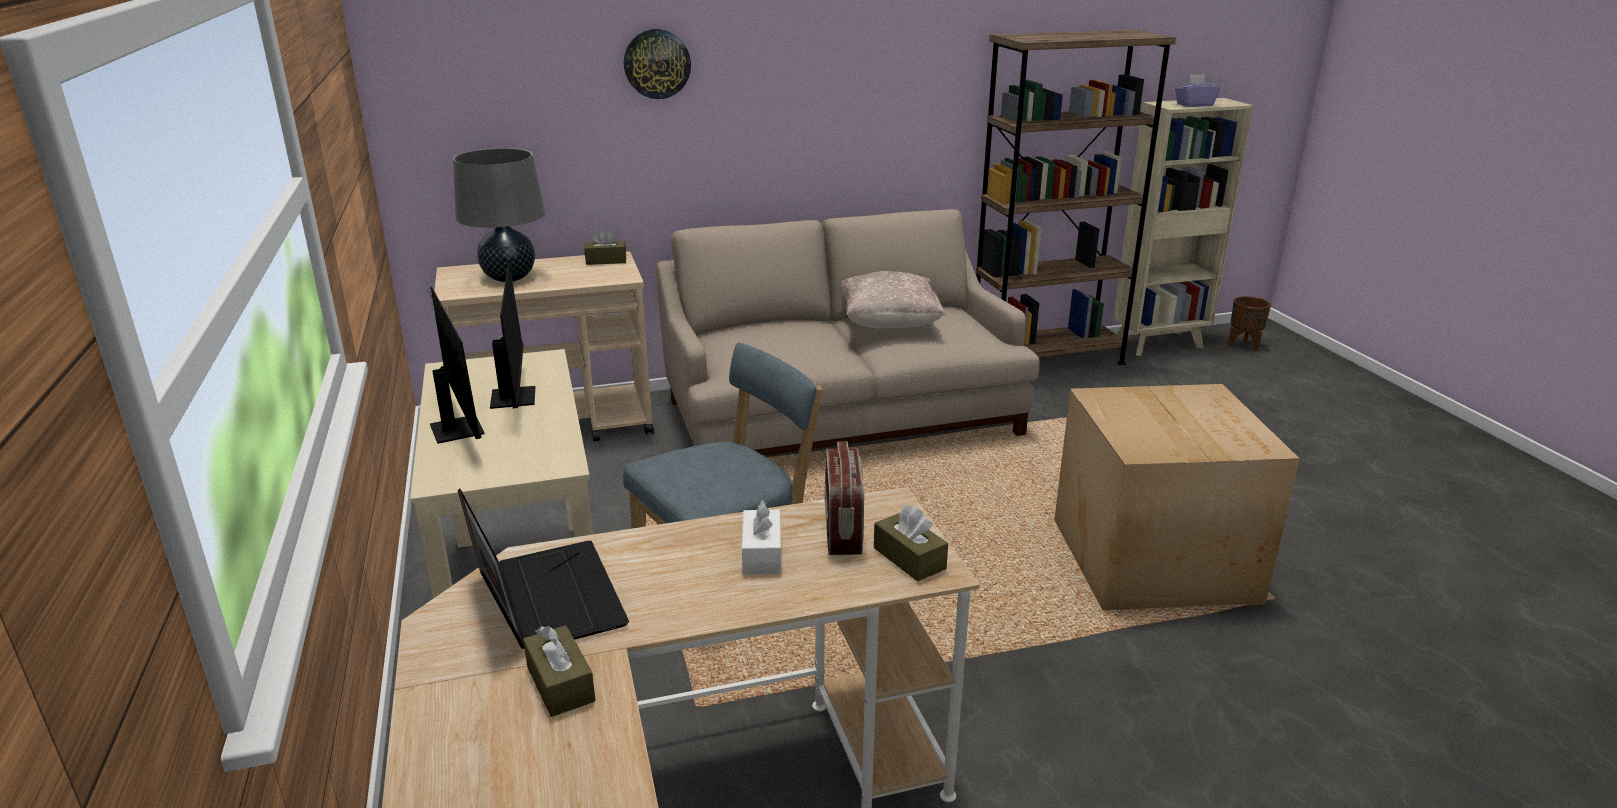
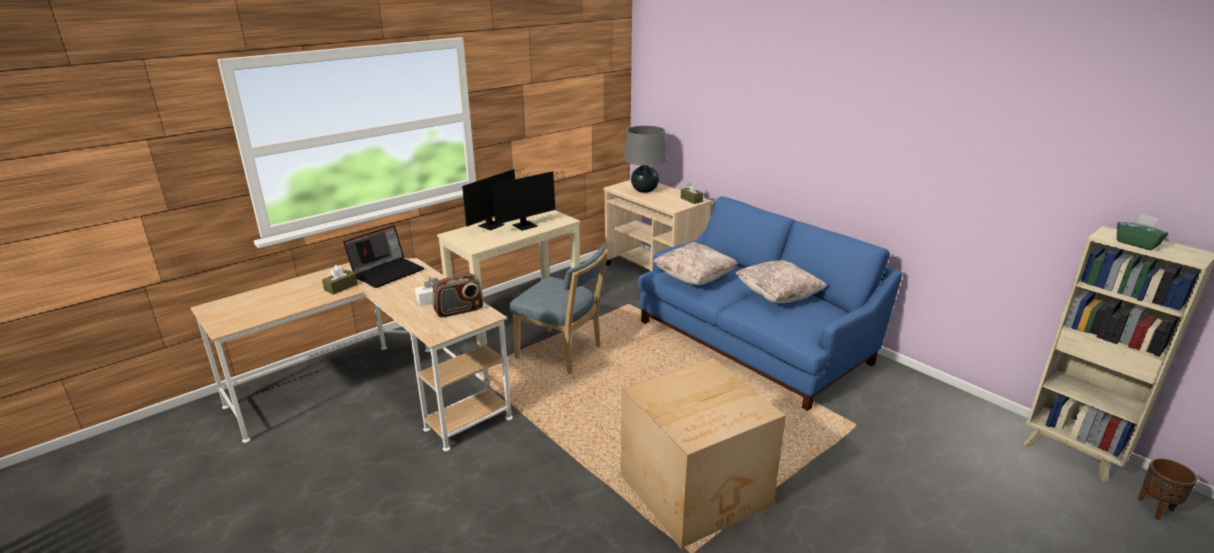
camera: 65 degrees right, 0 degrees up
wall clock [624,29,691,99] -> none
beige sofa [656,209,1040,456] -> blue sofa [638,197,903,411]
brown tissue box [874,505,948,581] -> none
brown bookcase [976,30,1176,365] -> none
purple tissue box [1175,74,1221,107] -> green tissue box [1117,213,1168,250]
none -> beige pillow [653,242,738,285]

